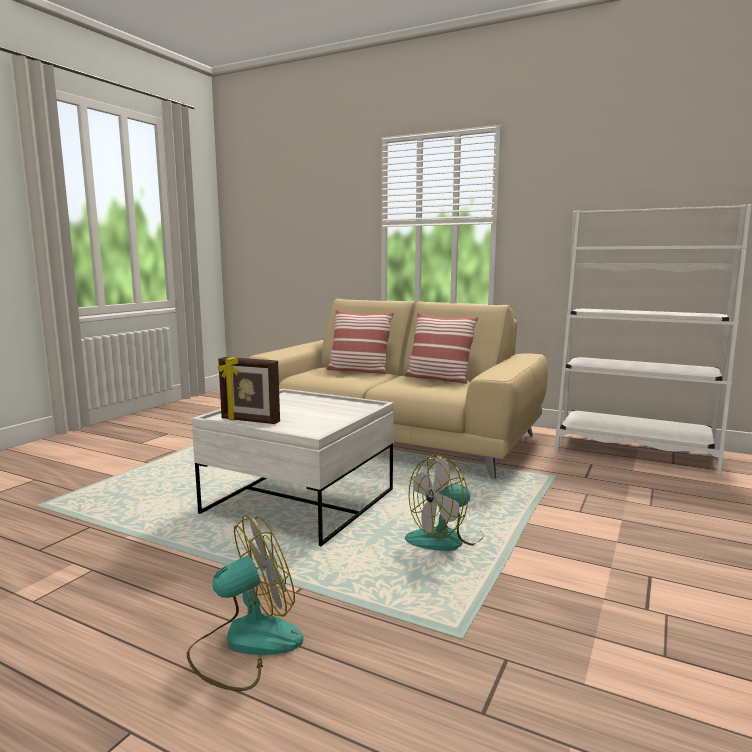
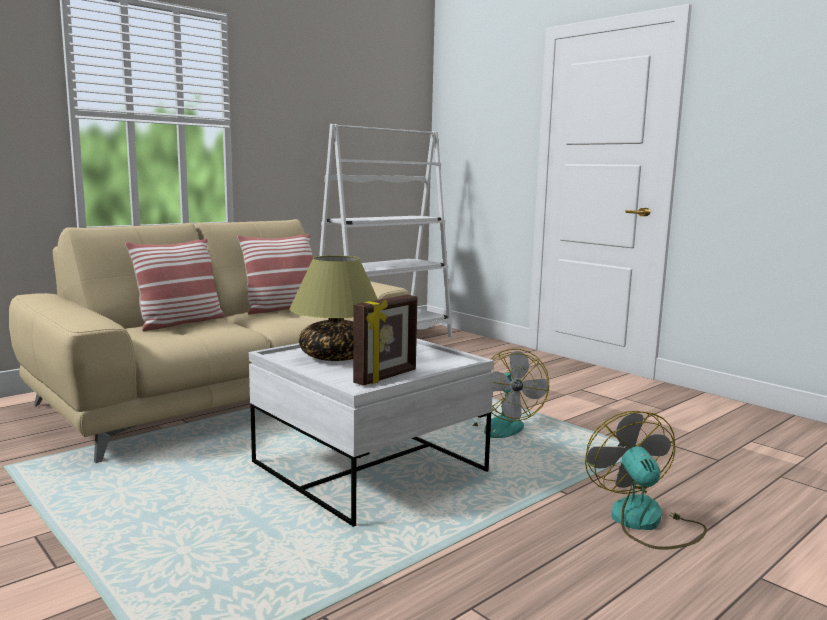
camera: 70 degrees left, 0 degrees up
none -> table lamp [289,255,378,361]

